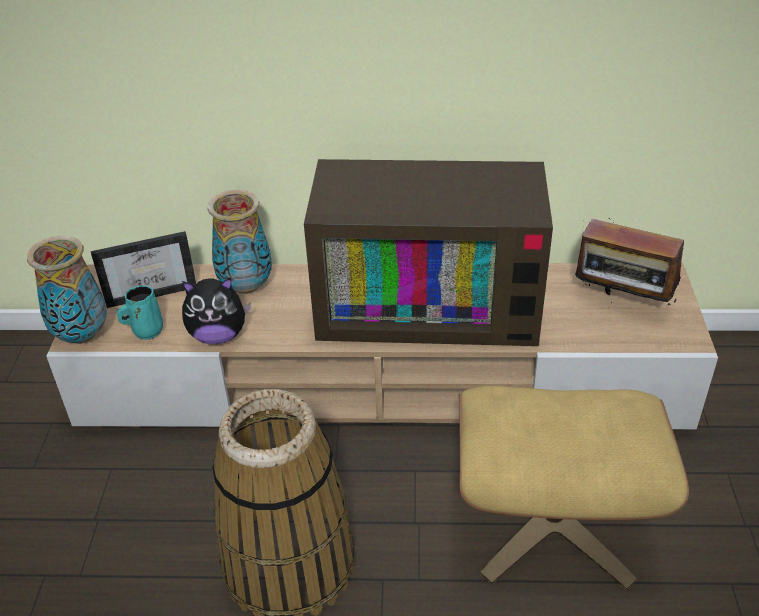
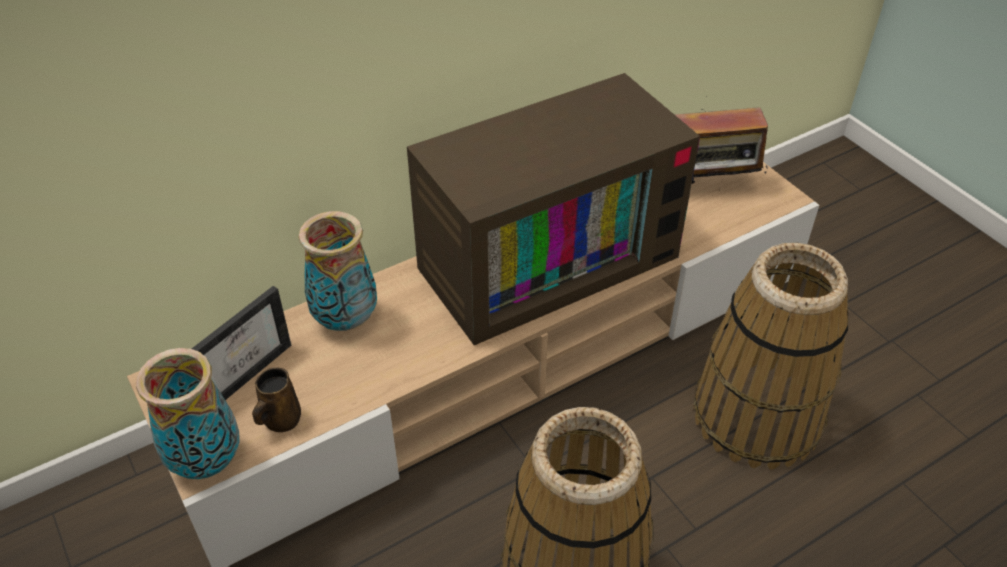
camera: 35 degrees left, 5 degrees up
turquoise mug [116,286,163,340] -> brown mug [252,367,301,432]
plush toy [182,278,251,344] -> none
beige ottoman [459,386,689,590] -> basket [693,243,848,470]

